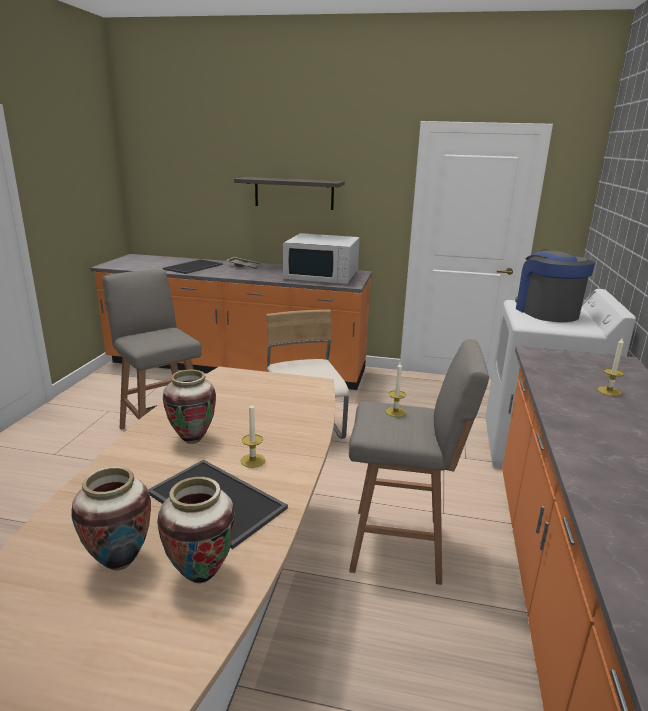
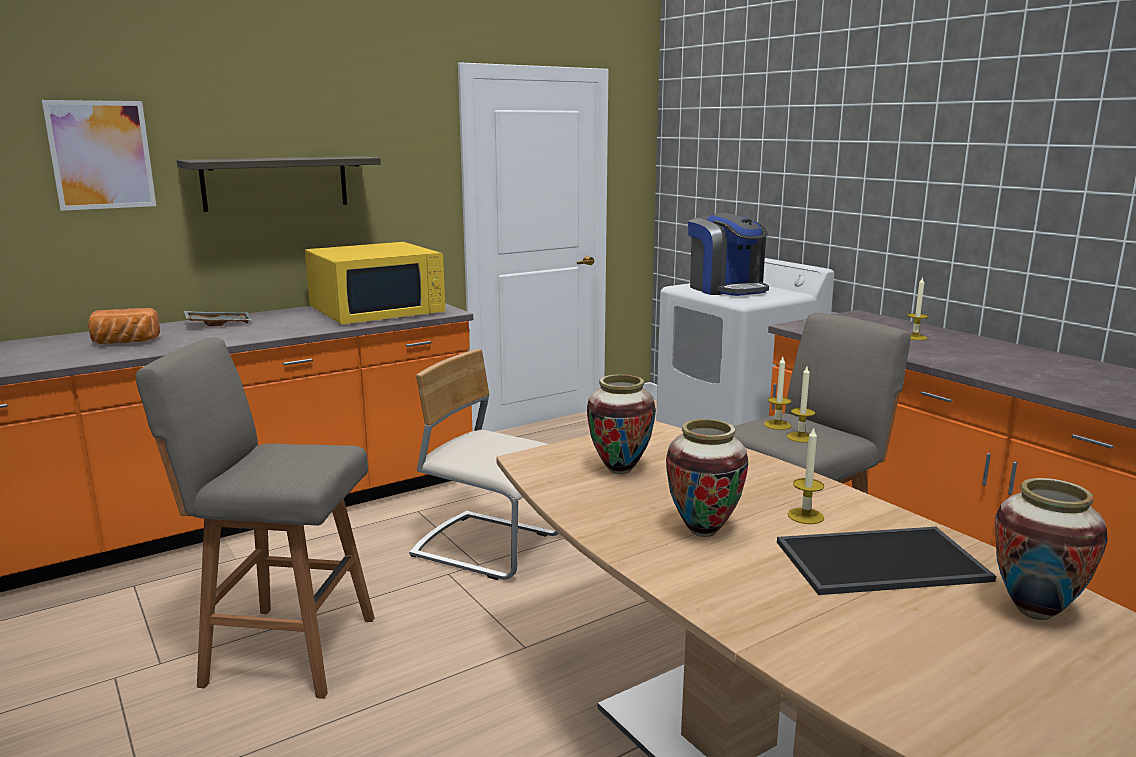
camera: 45 degrees left, 5 degrees down
vase [72,466,151,570] -> vase moved to [587,374,656,474]
tray [163,259,223,274] -> bread [88,308,160,344]
white microwave [283,233,360,284] -> yellow microwave [305,242,445,324]
coffee machine [515,250,595,322] -> coffee machine turned 150 degrees counterclockwise [688,213,769,296]
none -> picture [42,100,156,211]
none -> candle [787,367,816,443]

